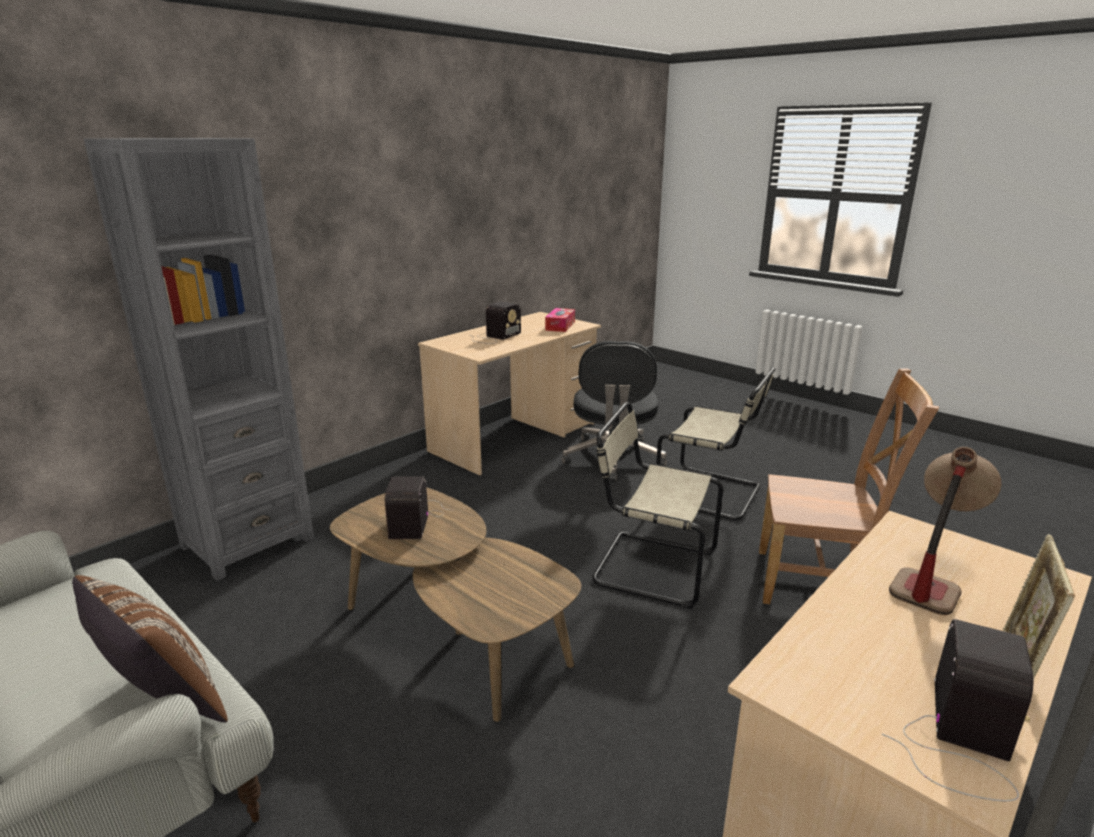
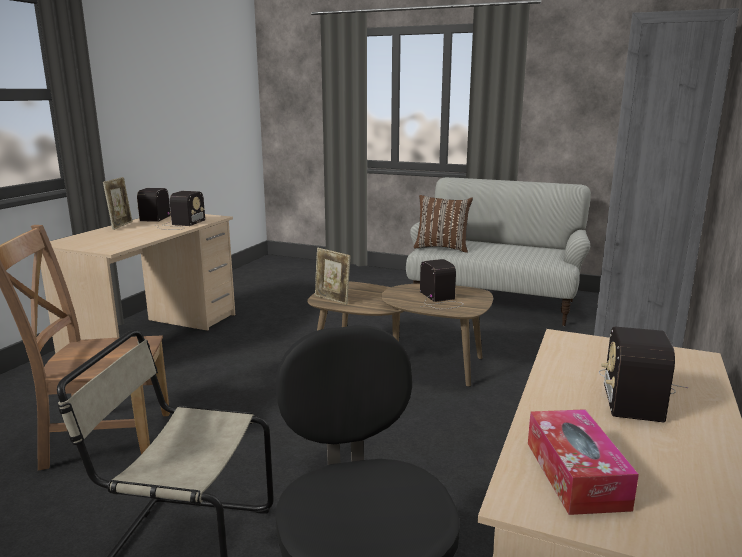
camera: 160 degrees right, 5 degrees down
beige chair [592,402,723,609] -> none
table lamp [889,447,1001,615] -> none
none -> radio [156,191,205,230]
none -> picture frame [315,248,350,305]

